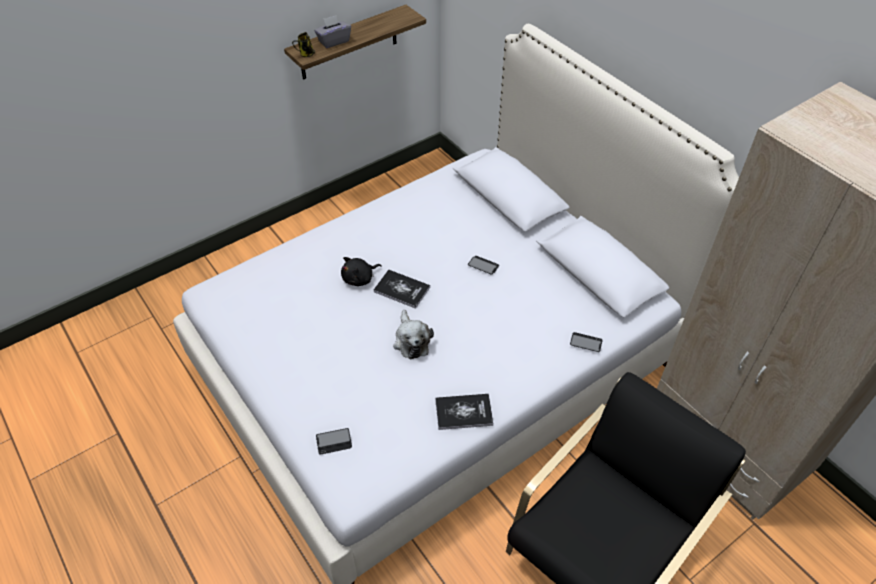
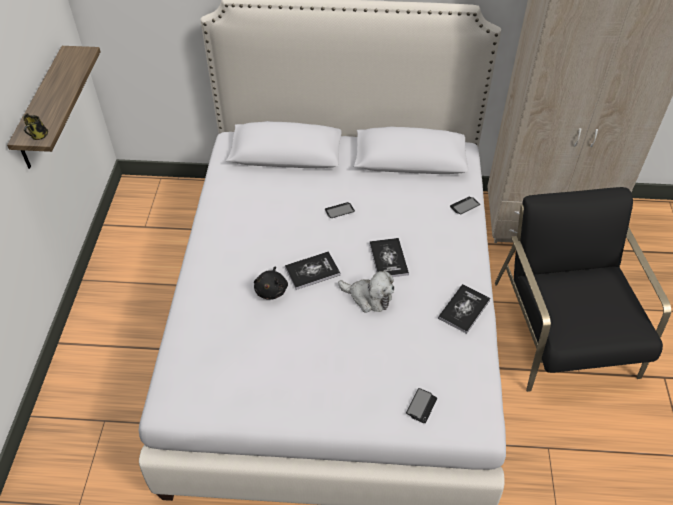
camera: 50 degrees left, 0 degrees up
grey tissue box [314,15,351,48] -> none
none -> book [369,238,409,277]

